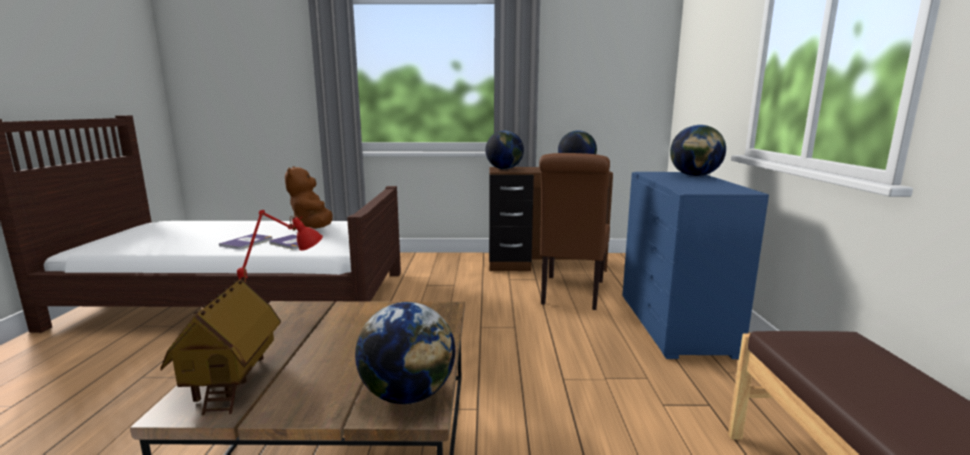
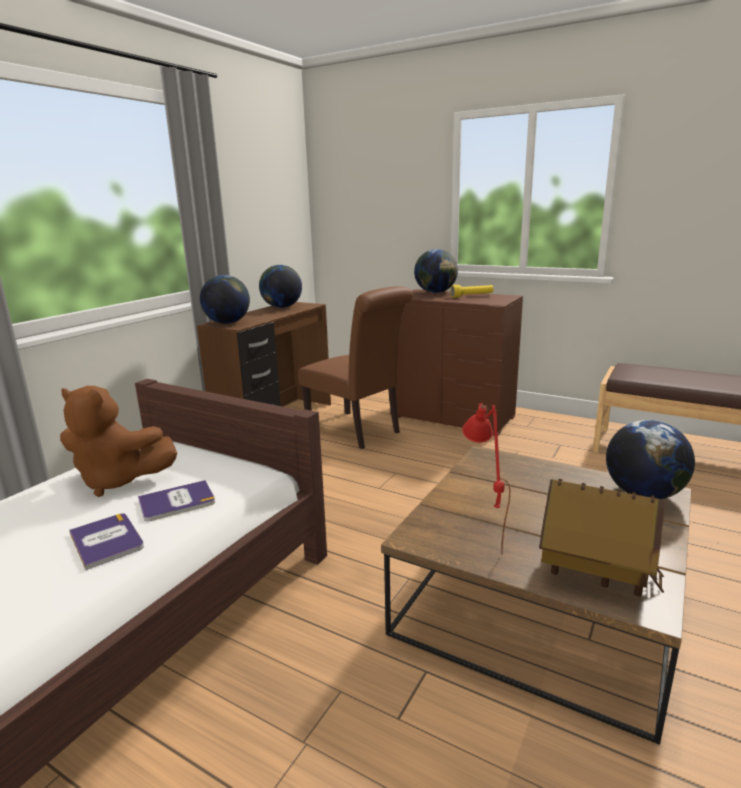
camera: 60 degrees left, 5 degrees up
blue dresser [622,172,769,359] -> brown dresser [390,289,523,436]
none -> yellow flashlight [451,285,493,298]

